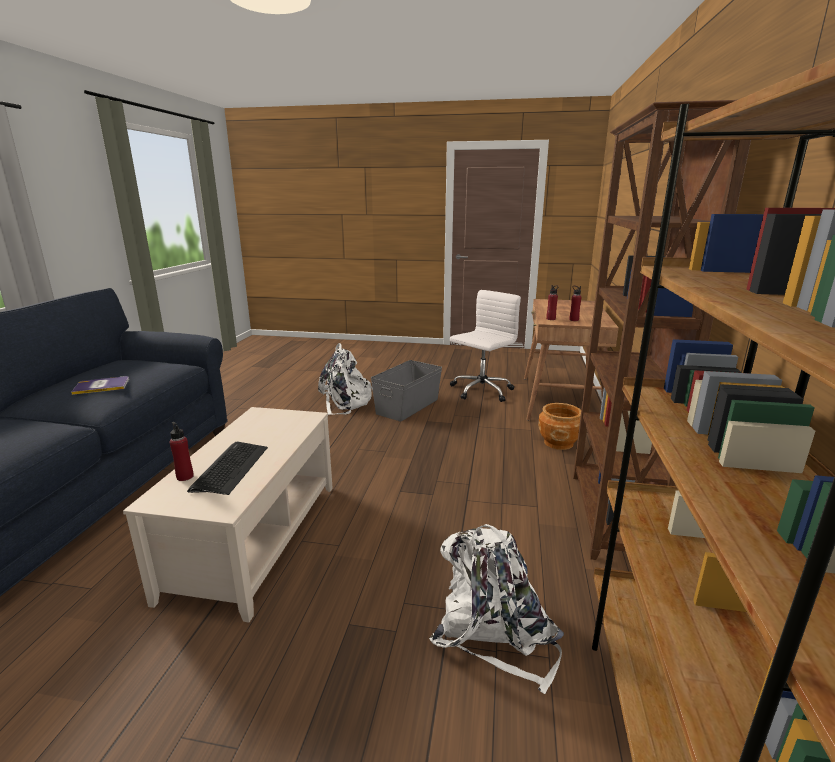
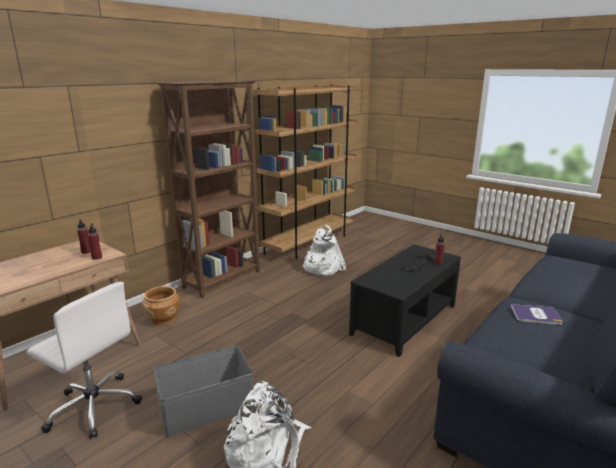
camera: 150 degrees left, 0 degrees up
beige coffee table [123,407,333,622] -> black coffee table [349,244,461,357]
white office chair [450,290,521,402] -> white office chair turned 135 degrees counterclockwise [26,282,142,439]

